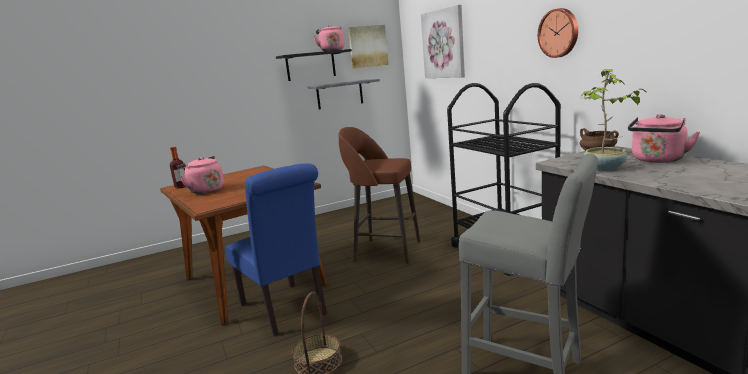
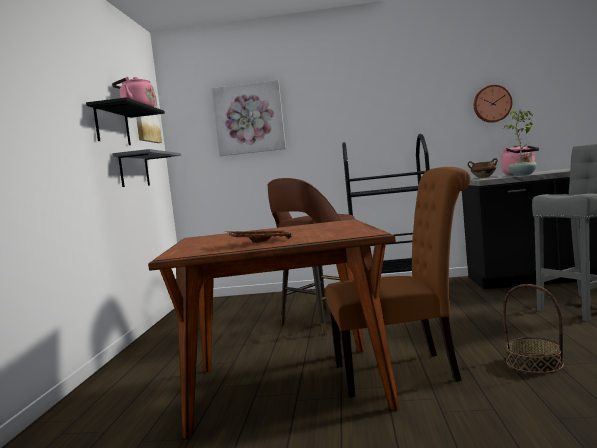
camera: 60 degrees left, 10 degrees down
bottle [170,147,186,189] -> none
pink kettle [177,156,224,194] -> brown tray [225,230,296,243]
blue chair [225,163,327,336] -> brown chair [325,167,471,397]
wall clock [538,8,578,58] -> wall clock moved to [474,85,512,123]

